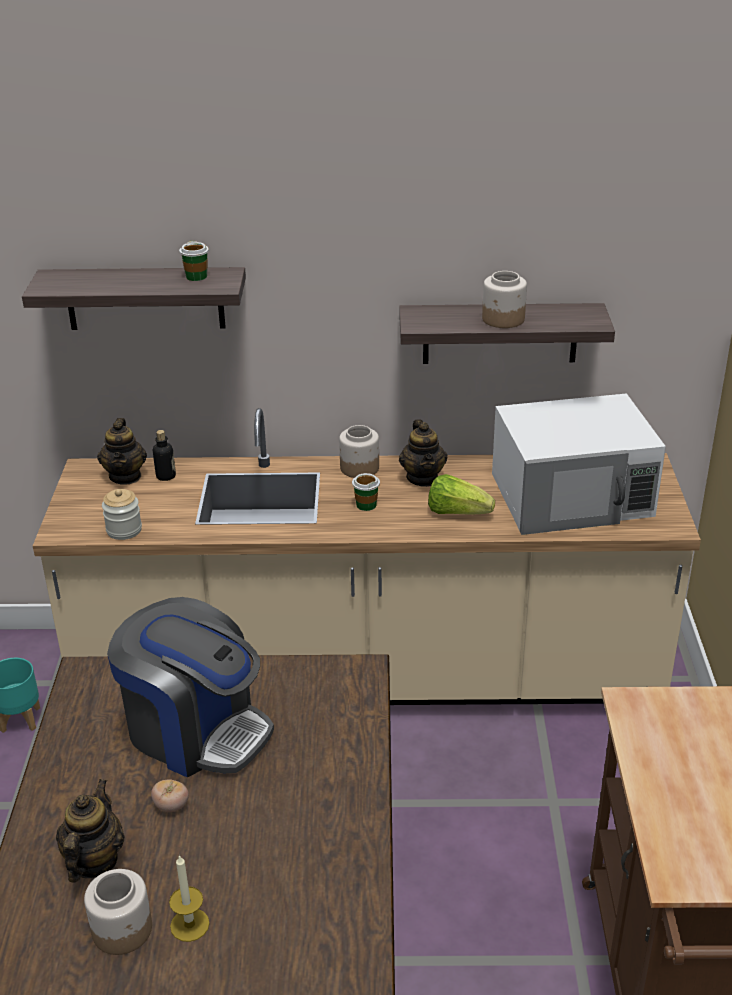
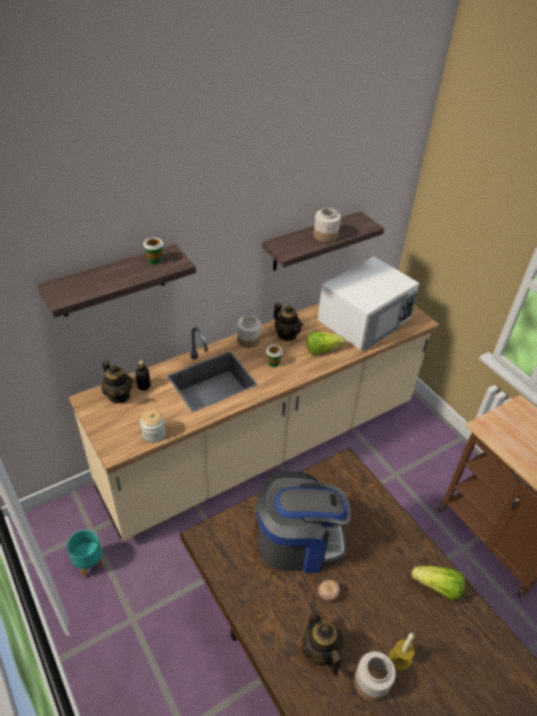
camera: 35 degrees left, 10 degrees up
none -> lettuce [411,566,465,600]

